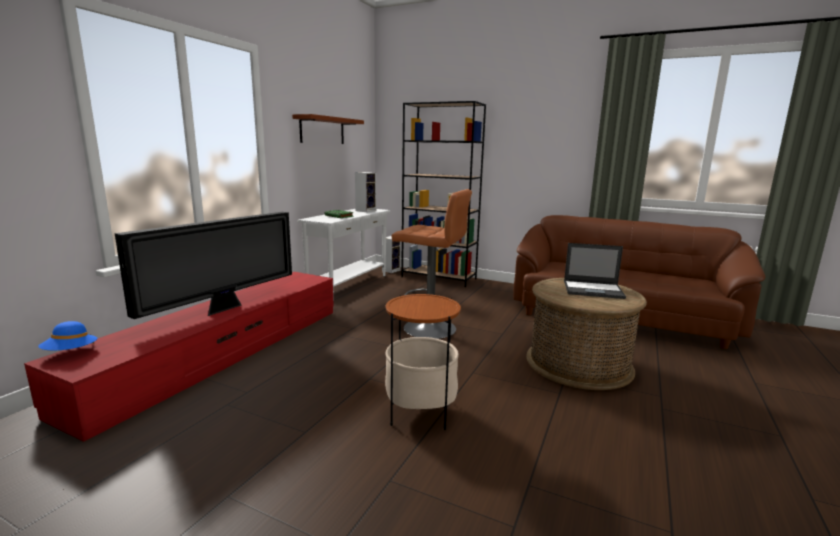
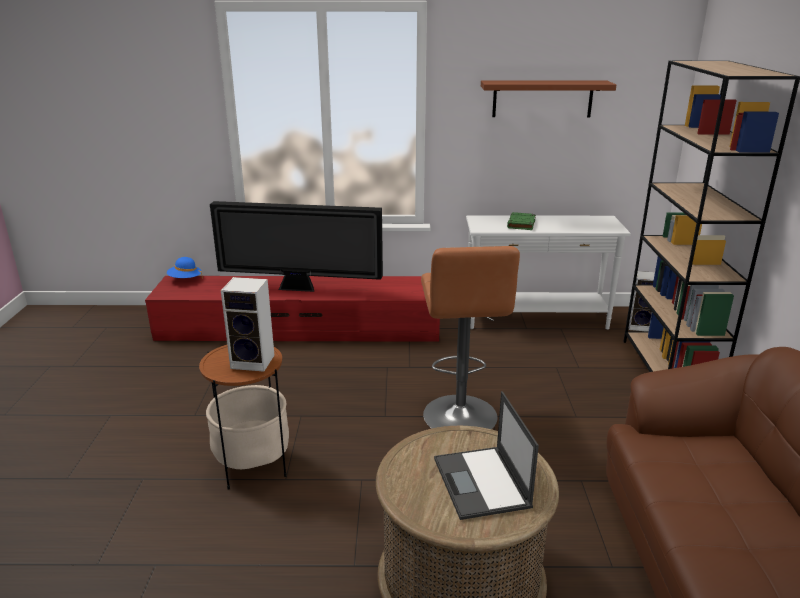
camera: 65 degrees right, 10 degrees up
speaker [355,172,376,212] -> speaker moved to [221,277,275,372]

